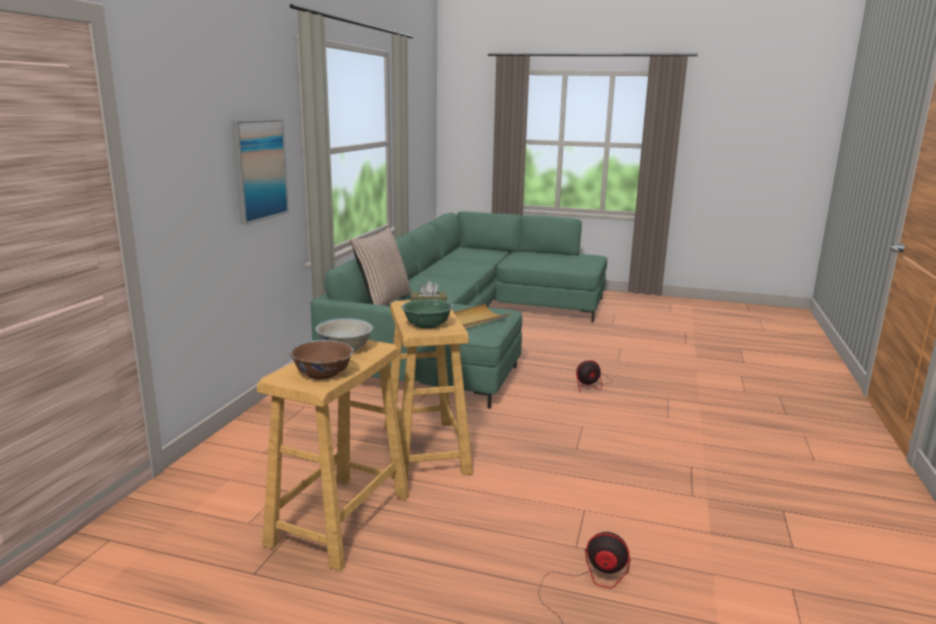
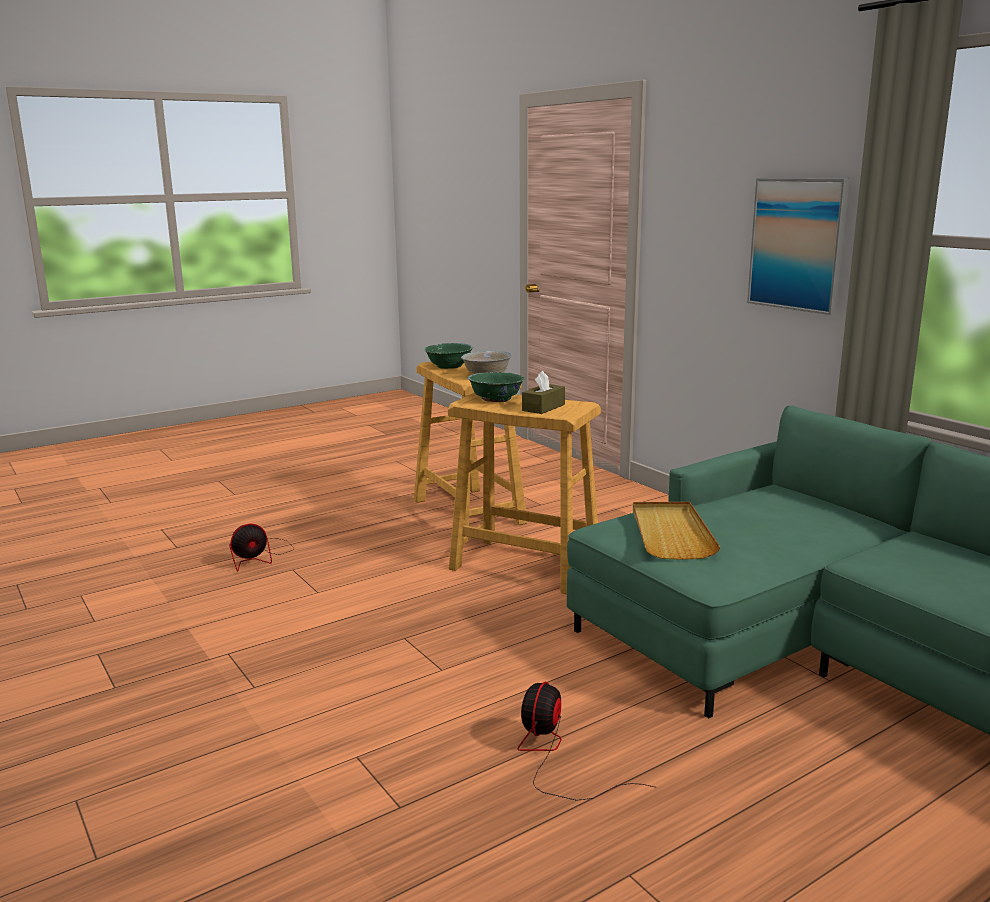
camera: 130 degrees right, 0 degrees up
brown bowl [289,340,354,379] -> green bowl [425,343,473,369]
pillow [350,227,412,306] -> none

